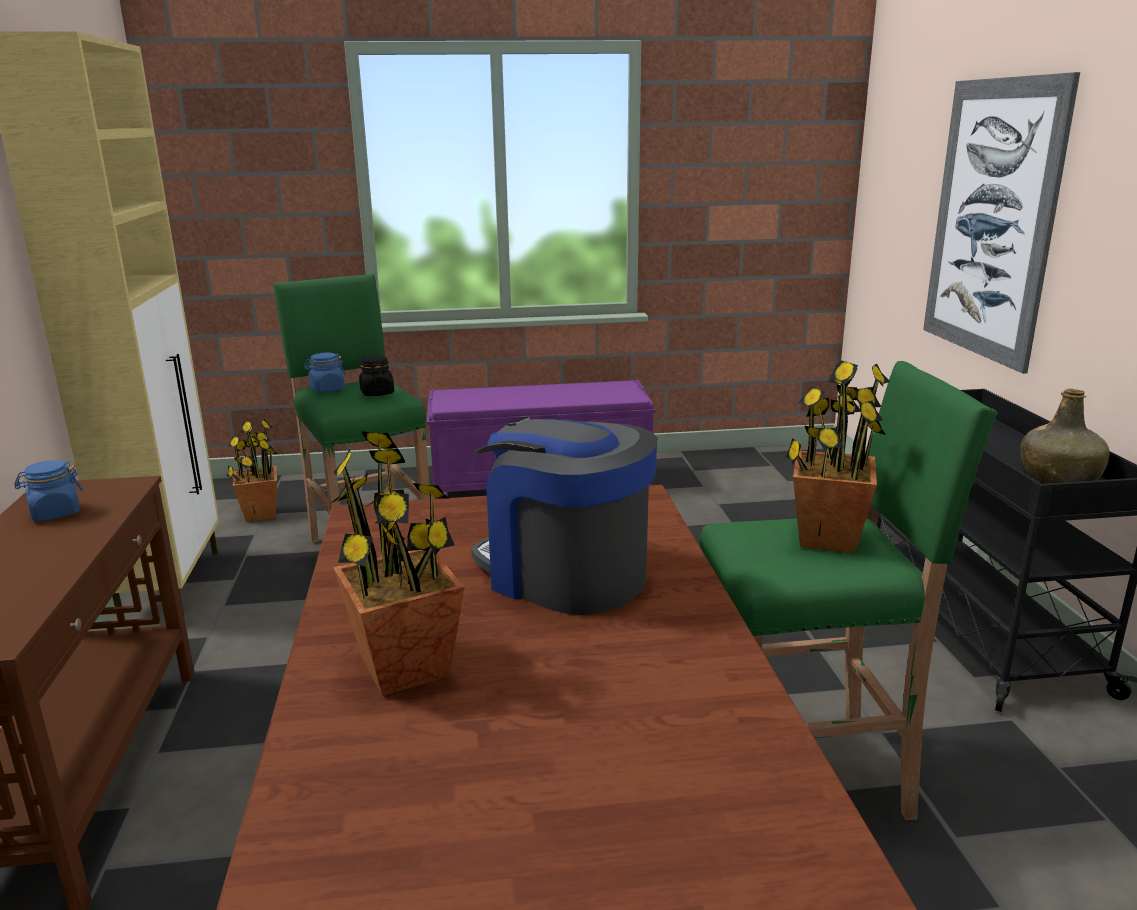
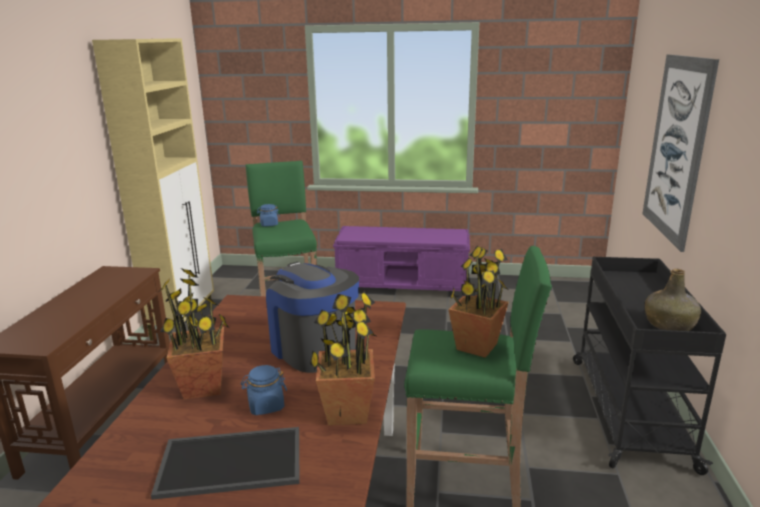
camera: 15 degrees right, 0 degrees up
blue jar [14,460,83,521] -> blue jar moved to [241,365,287,415]
potted plant [227,419,278,522] -> potted plant moved to [309,291,378,425]
black jar [359,356,394,396] -> none
none -> tray [151,427,300,500]

